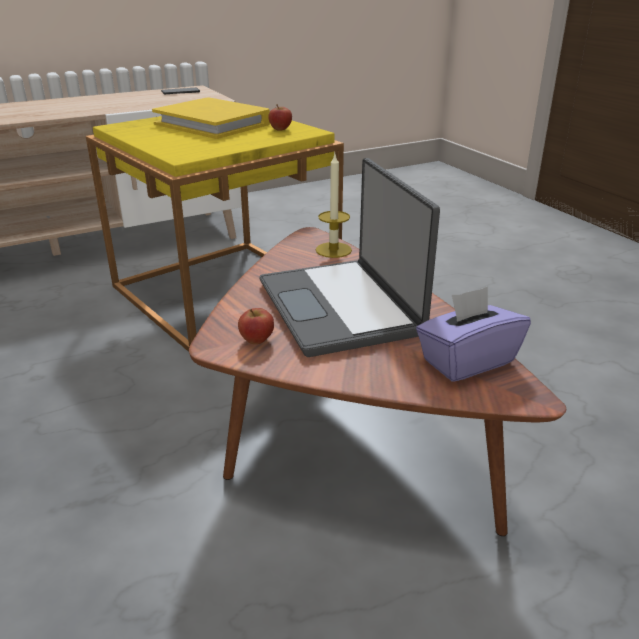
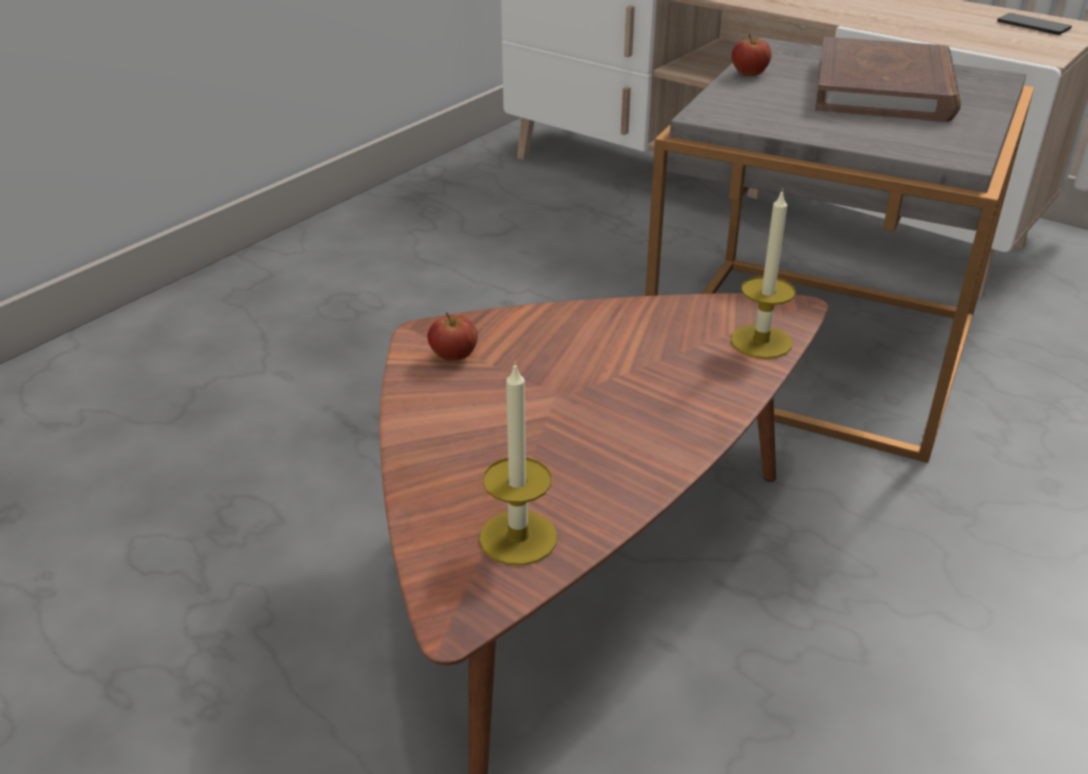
camera: 65 degrees right, 5 degrees up
yellow side table [86,116,344,352] -> grey side table [645,37,1034,463]
yellow book [152,97,270,139] -> brown book [815,37,961,122]
laptop [259,158,440,357] -> none
apple [268,104,292,131] -> apple moved to [732,34,772,76]
purple tissue box [416,287,531,382] -> candle [479,362,557,566]

